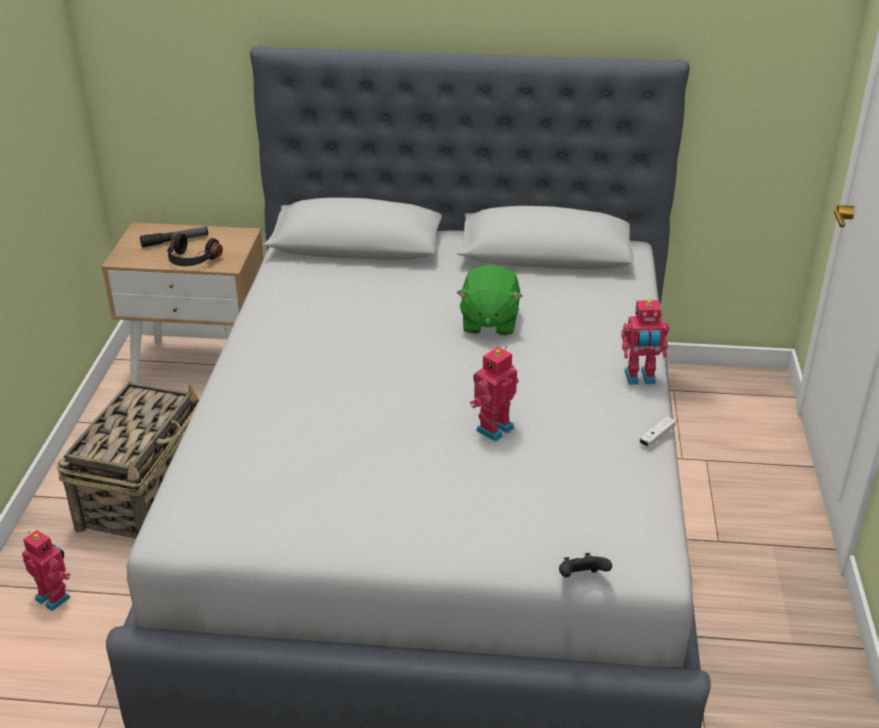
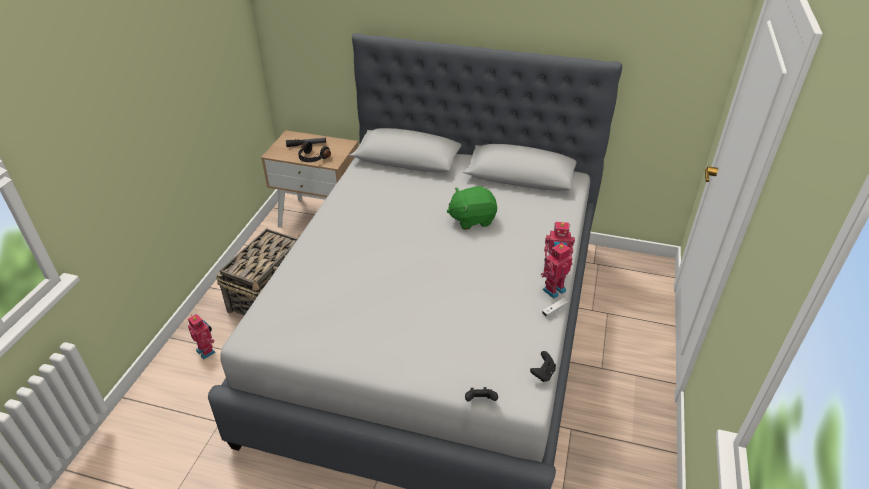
camera: 10 degrees right, 5 degrees up
green plush toy [457,265,523,335] -> green plush toy turned 60 degrees clockwise [447,186,497,230]
toy robot [470,346,519,442] -> toy robot moved to [541,243,573,298]
none -> black game controller [530,351,556,382]

